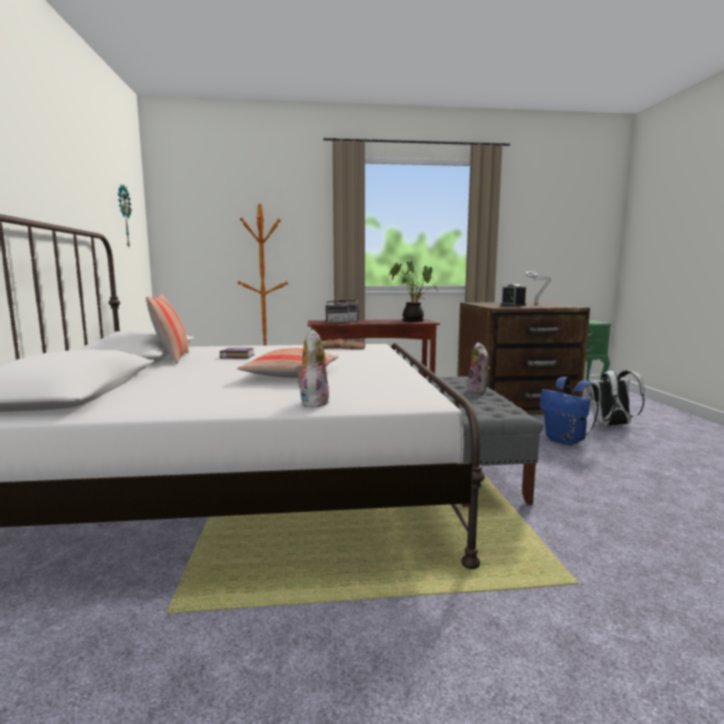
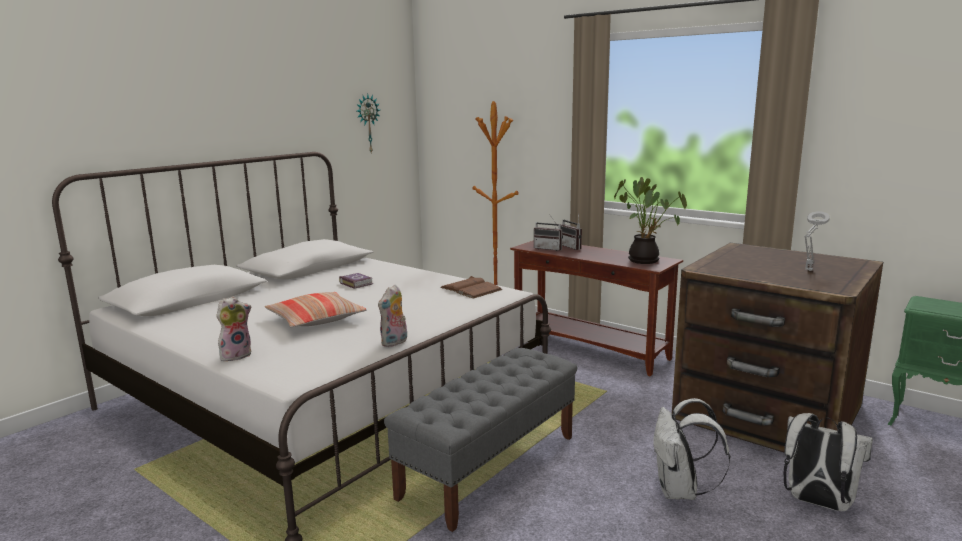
camera: 45 degrees right, 5 degrees up
pillow [146,294,189,364] -> none
plush toy [466,342,490,393] -> plush toy moved to [378,285,407,347]
alarm clock [501,285,526,306] -> none
blue backpack [539,377,600,445] -> white backpack [653,398,730,500]

